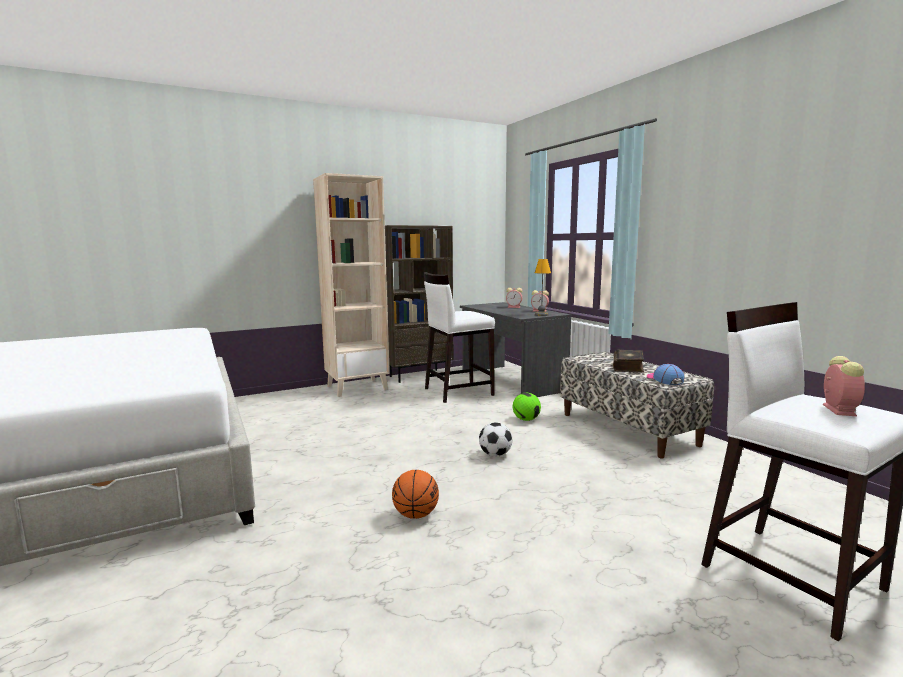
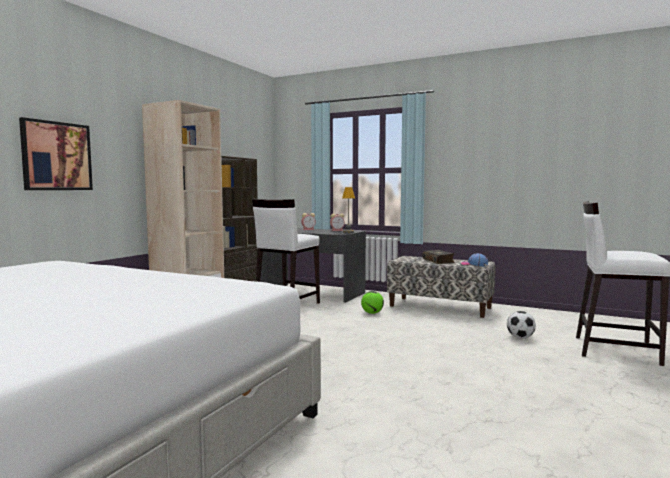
camera: 35 degrees left, 5 degrees down
basketball [392,470,439,519] -> none
football [479,423,512,457] -> football moved to [507,311,536,338]
alarm clock [823,356,865,416] -> none
none -> picture [19,117,93,190]

